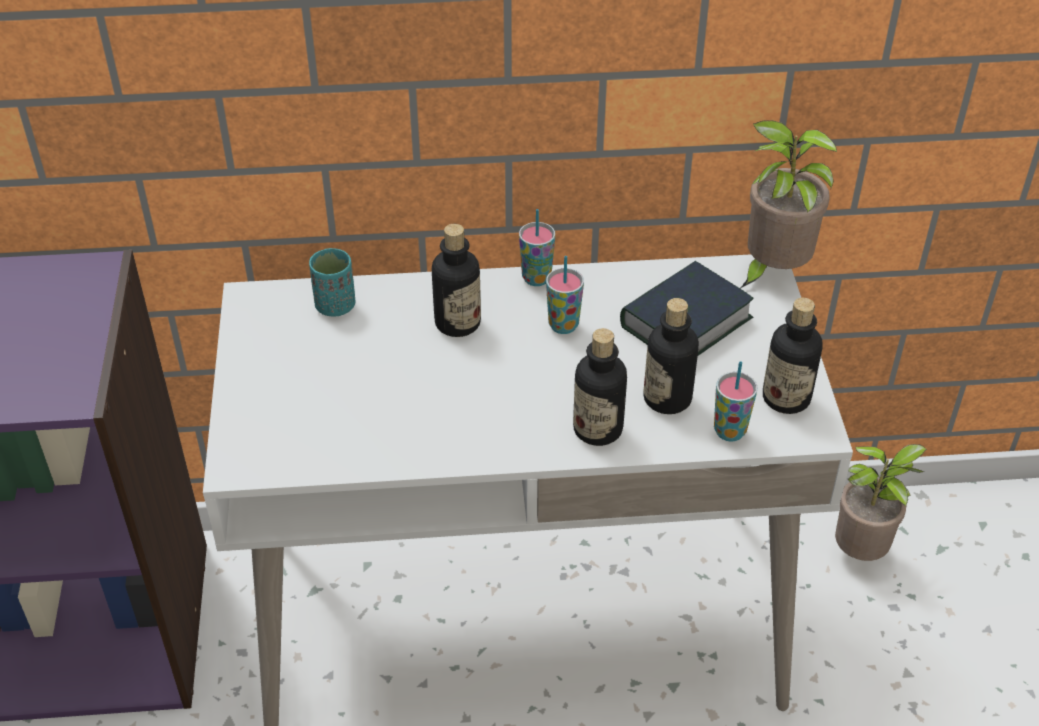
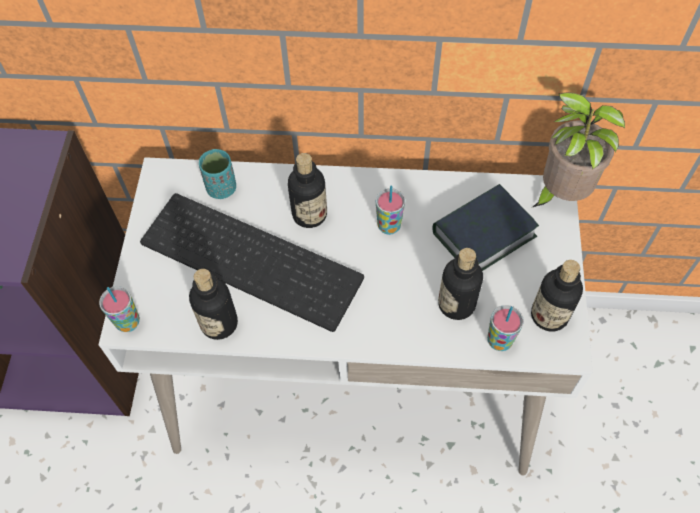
camera: 10 degrees right, 15 degrees up
cup [519,209,555,286] -> cup moved to [99,286,140,332]
bottle [573,328,627,446] -> bottle moved to [189,269,238,340]
potted plant [835,444,927,561] -> none
none -> keyboard [140,193,364,332]

